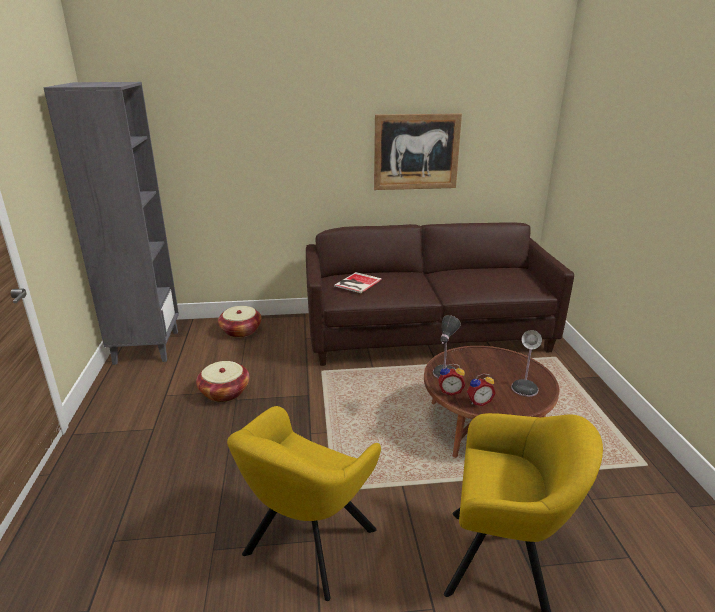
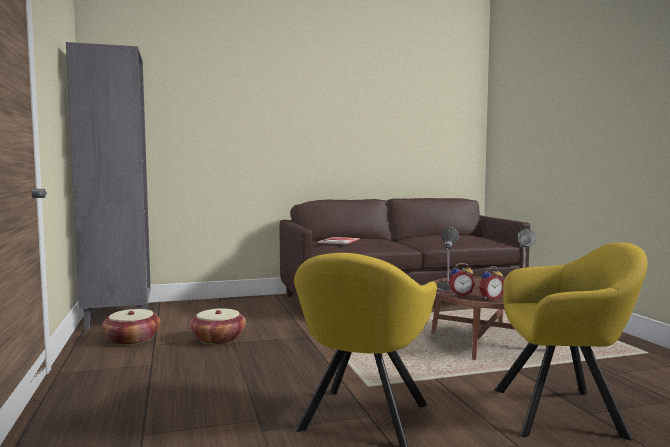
camera: 10 degrees left, 20 degrees down
basket [218,306,262,338] -> basket moved to [102,309,160,346]
picture [374,114,462,190] -> none

